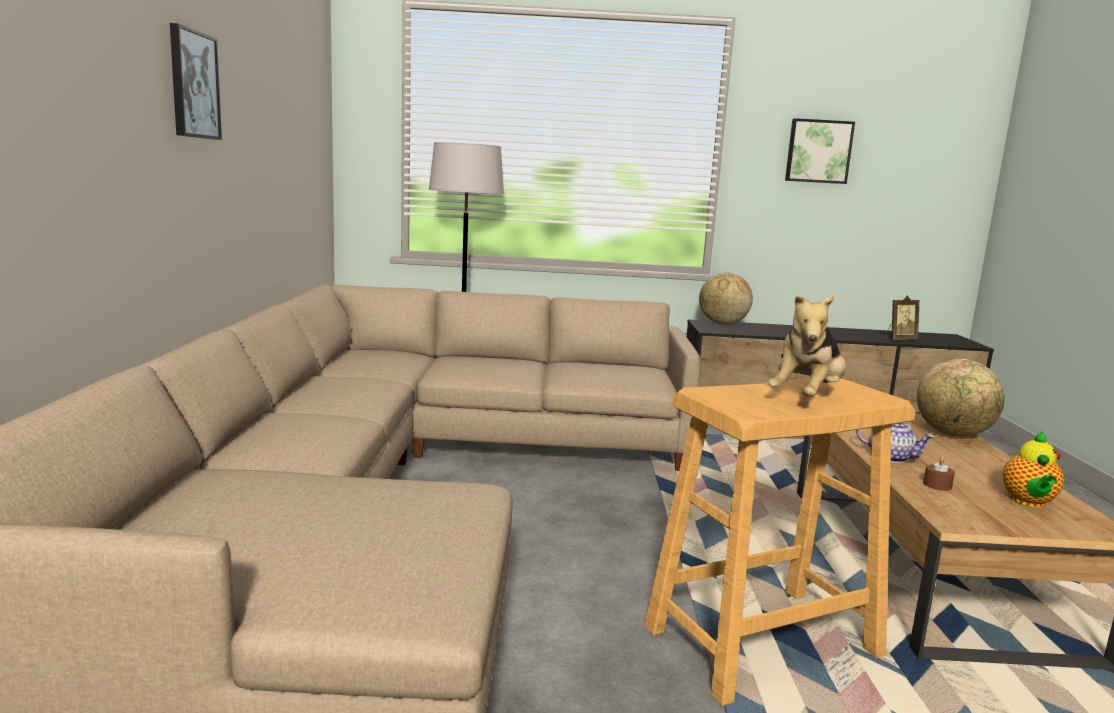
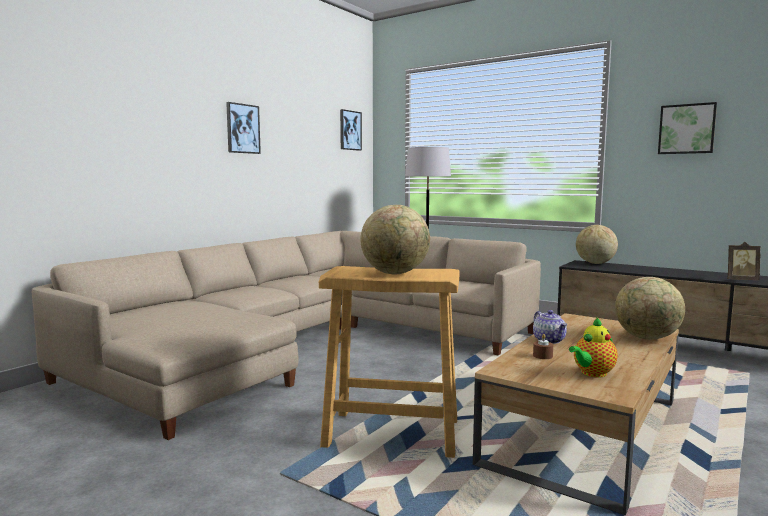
camera: 35 degrees right, 5 degrees down
plush toy [768,293,846,397] -> globe [360,205,430,274]
none -> picture [340,109,362,151]

